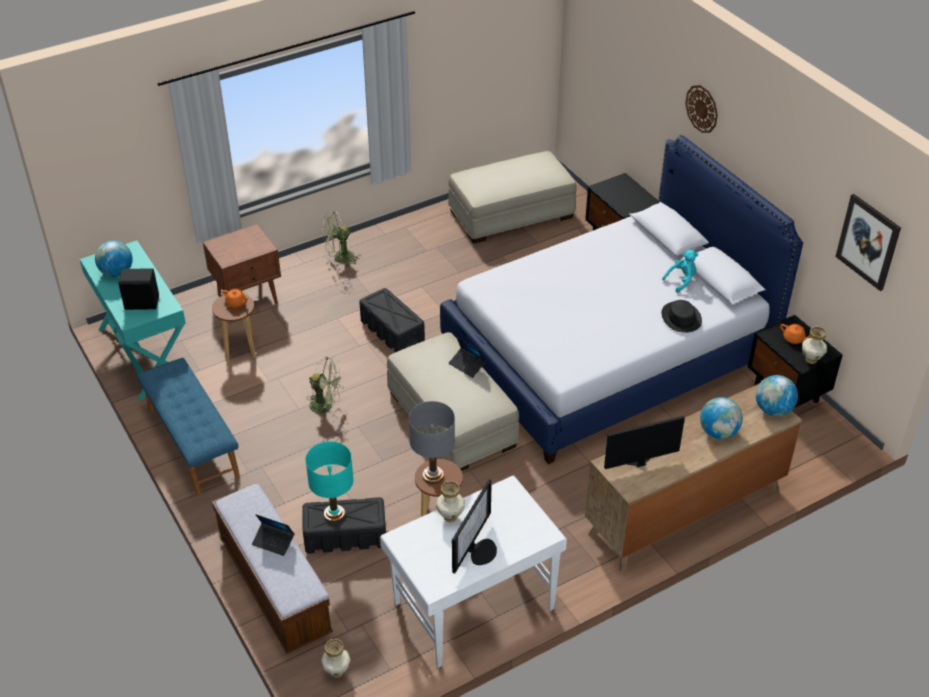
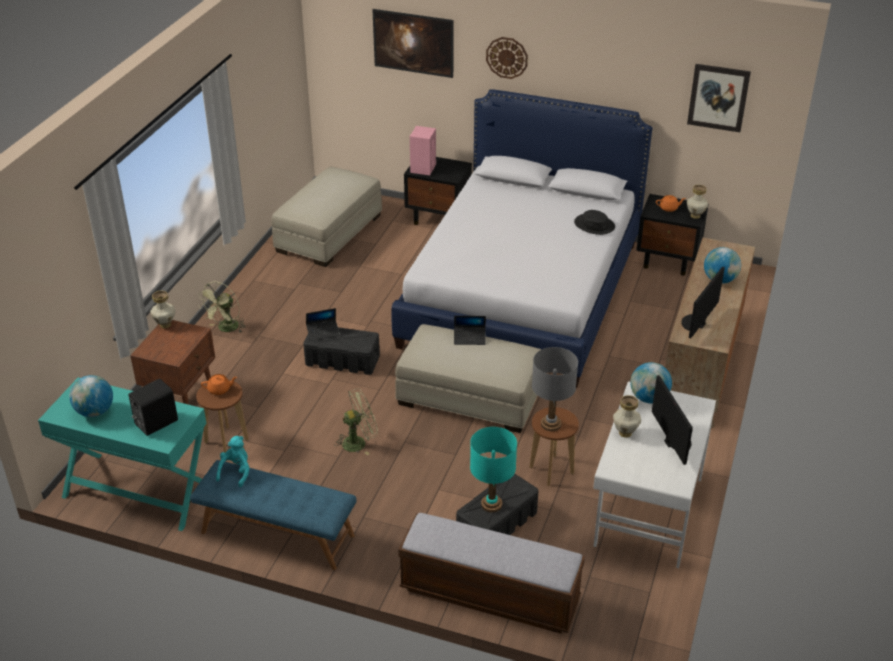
camera: 40 degrees left, 5 degrees down
laptop [252,514,295,556] -> laptop moved to [306,308,340,341]
vase [321,639,351,678] -> vase moved to [150,291,176,328]
turquoise plush toy [662,250,698,293] -> turquoise plush toy moved to [216,436,250,487]
globe [756,375,798,416] -> globe moved to [630,362,672,403]
none -> picture [372,9,454,78]
none -> pink speaker [410,126,436,175]

